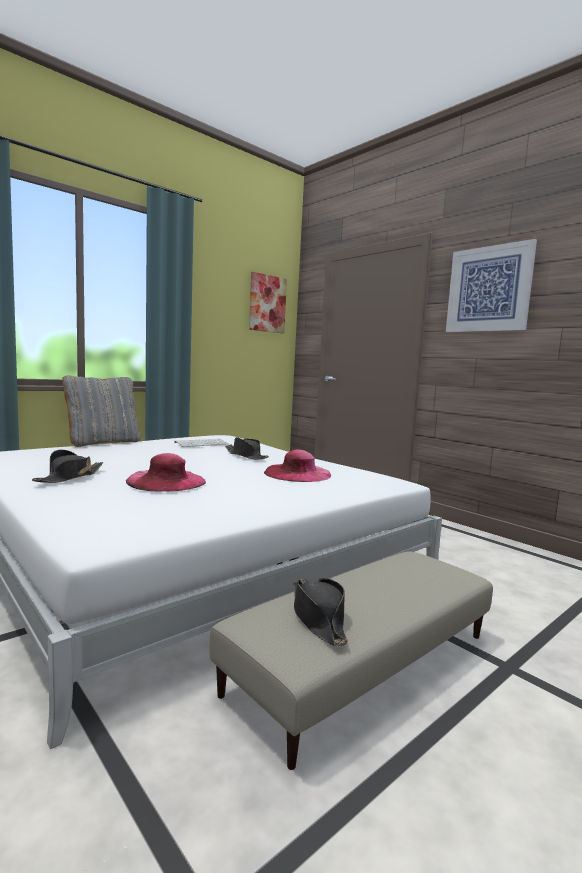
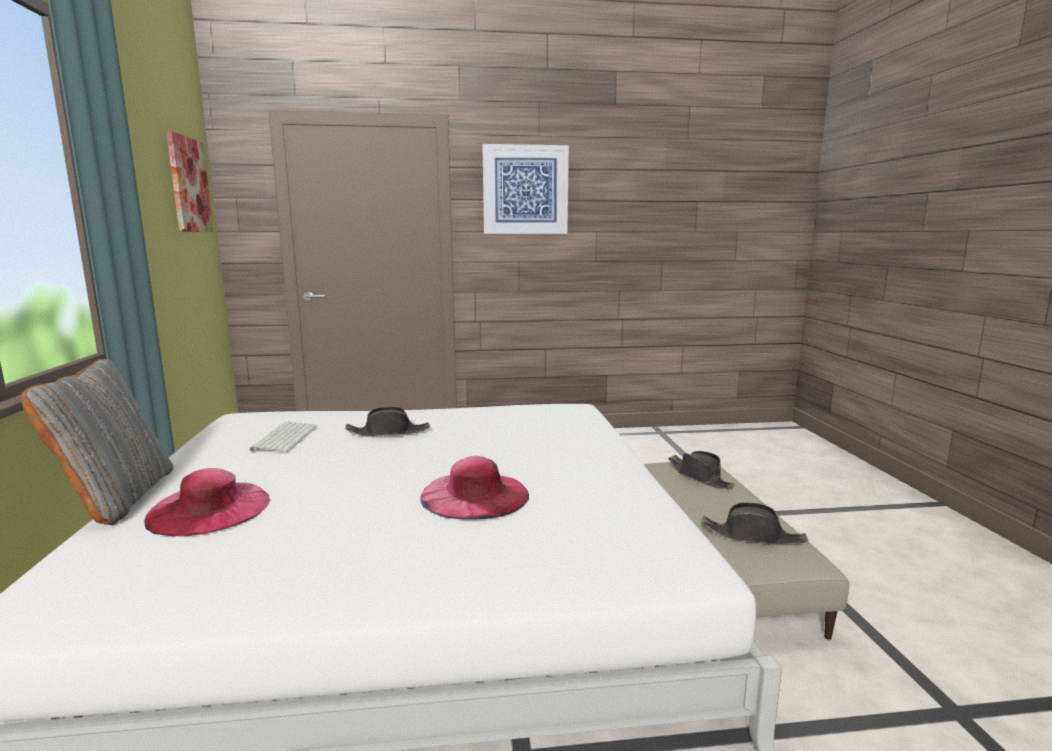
camera: 55 degrees left, 5 degrees up
black hat [32,450,103,483] -> black hat moved to [668,451,735,488]
pink hat [264,450,331,482] -> pink hat moved to [144,468,271,537]

